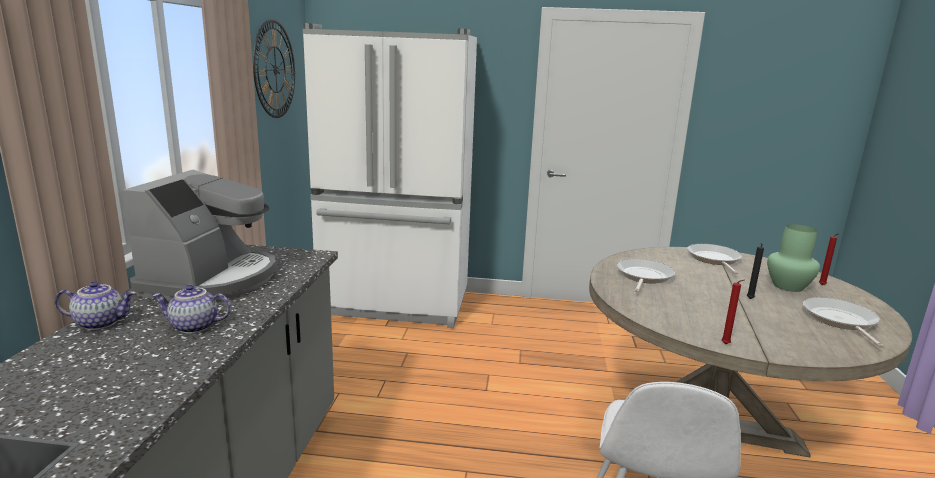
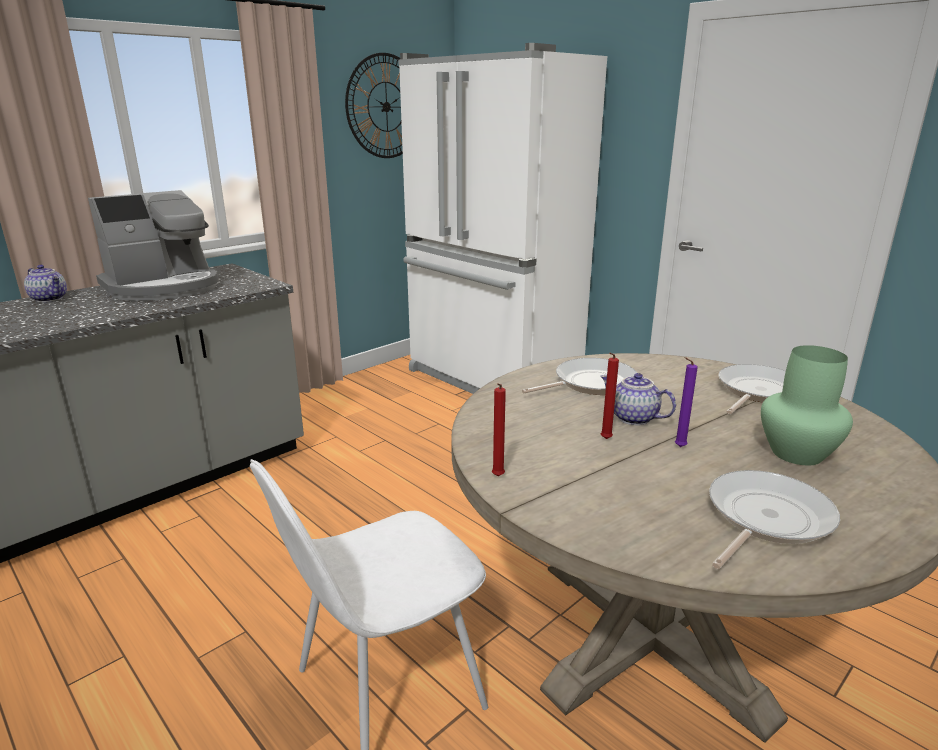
camera: 40 degrees right, 5 degrees up
teapot [152,285,231,334] -> teapot moved to [601,373,676,425]
black candle [747,243,764,299] -> purple candle [675,357,698,447]
red candle [819,233,839,285] -> red candle moved to [601,352,619,439]

